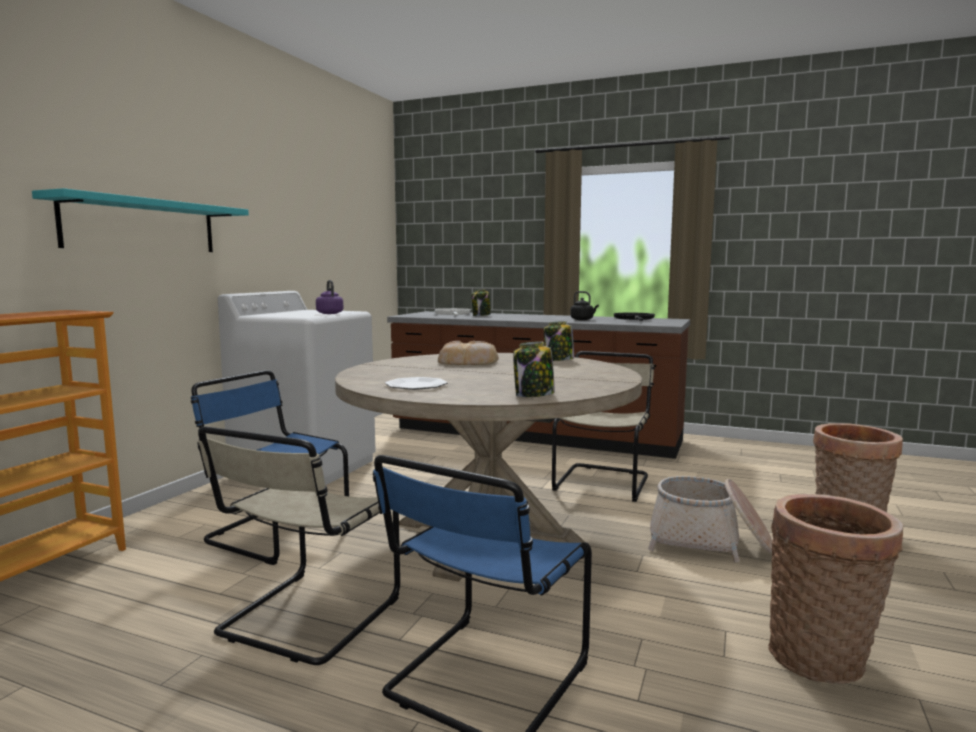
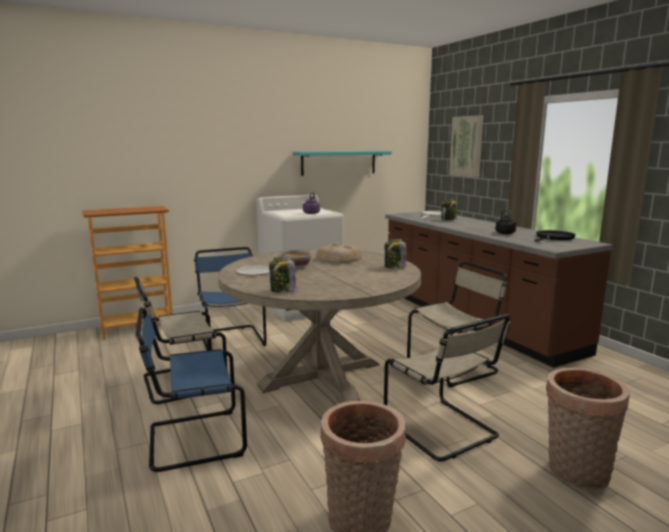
camera: 40 degrees right, 5 degrees up
turquoise shelf [32,188,249,252] -> turquoise shelf moved to [293,151,392,176]
basket [648,476,773,563] -> beige chair [384,314,510,462]
none -> bowl [278,250,312,269]
none -> picture [449,115,484,178]

